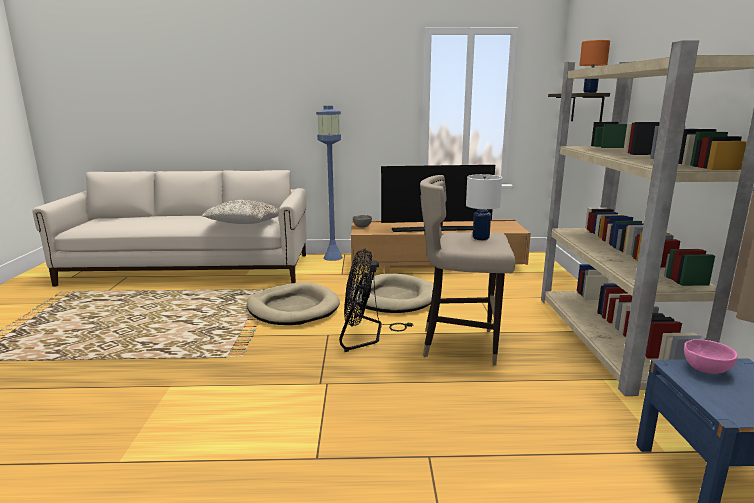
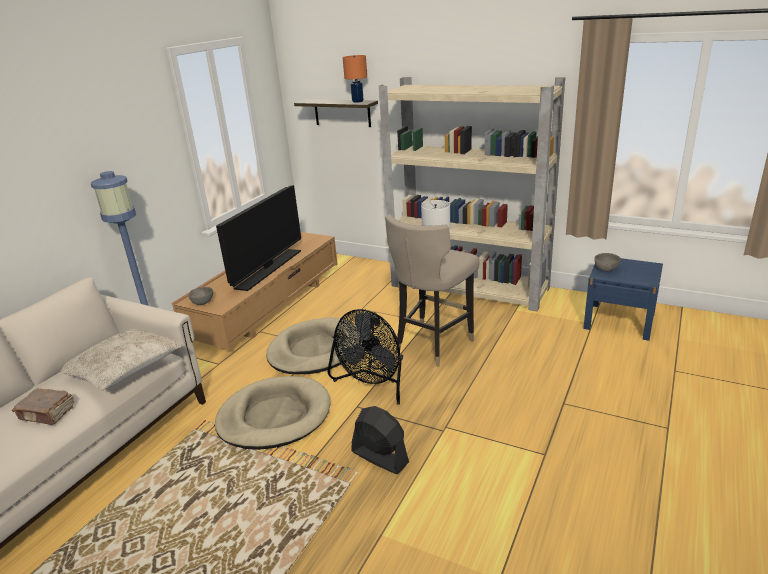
camera: 60 degrees left, 10 degrees up
pink bowl [684,339,738,374] -> grey bowl [594,253,621,271]
none -> brown book [12,389,74,425]
none -> black fan [351,406,409,474]

